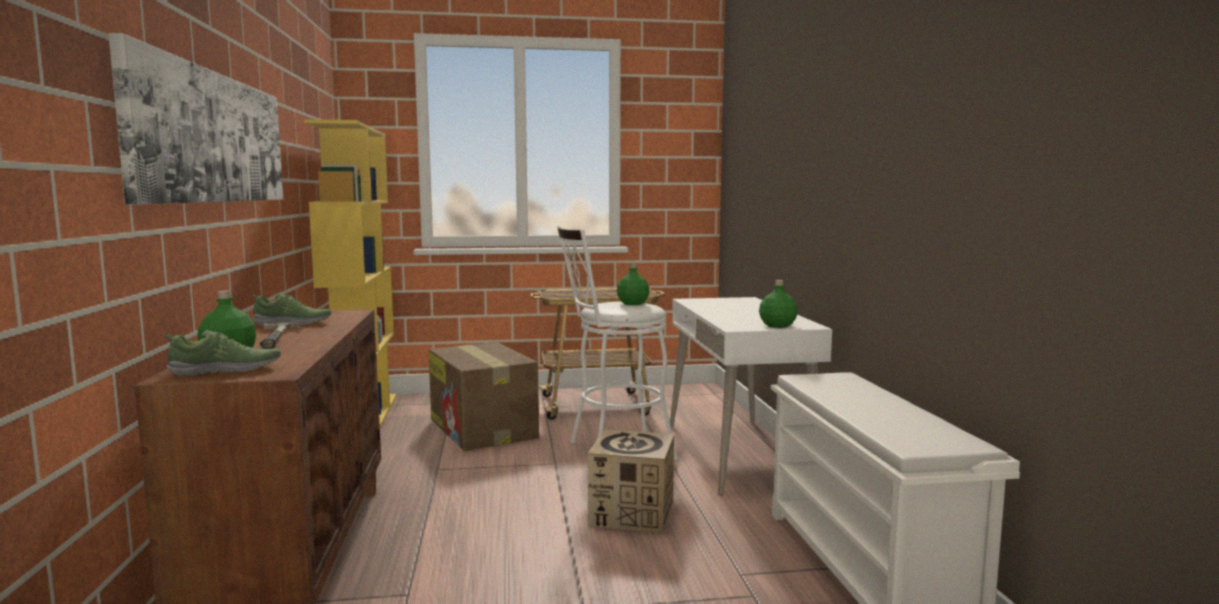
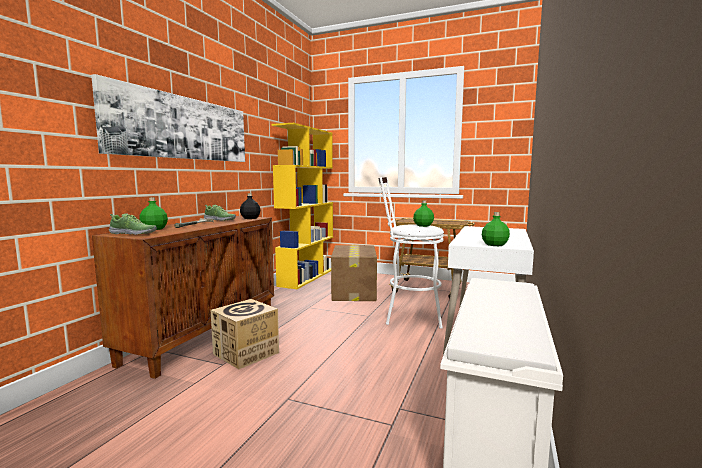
camera: 30 degrees right, 0 degrees up
cardboard box [588,429,674,533] -> cardboard box moved to [211,299,279,369]
none -> black bottle [240,193,260,219]

